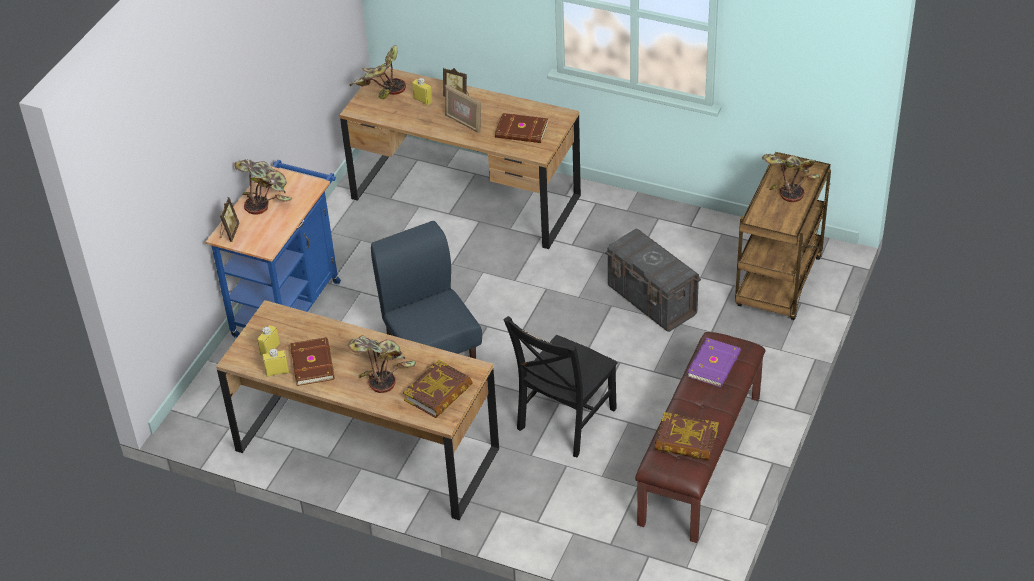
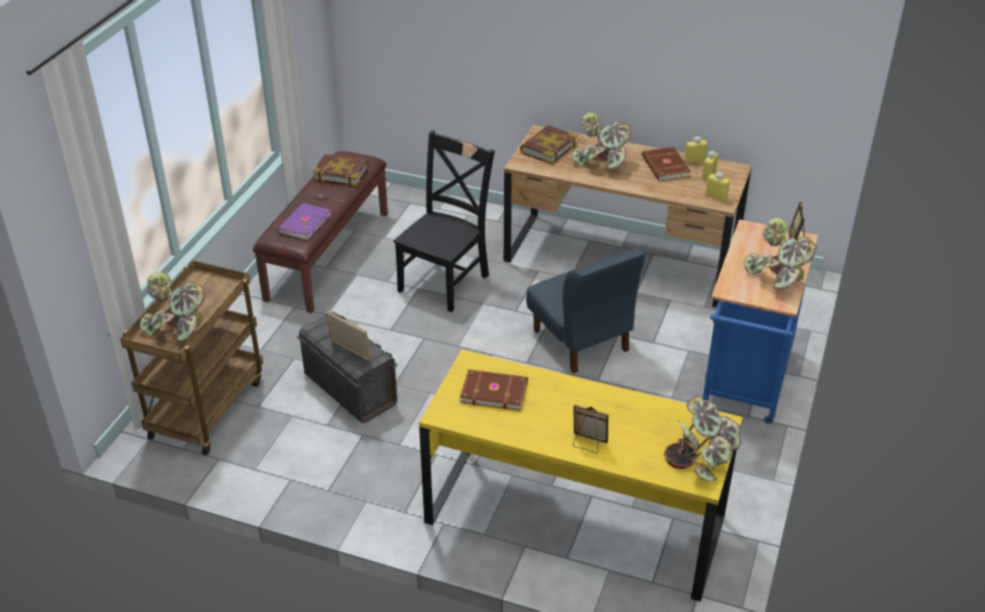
camera: 175 degrees right, 5 degrees down
brown desk [340,65,581,249] -> yellow desk [419,349,743,602]
yellow bottle [412,78,432,105] -> yellow bottle moved to [705,172,730,203]
picture frame [445,85,481,133] -> picture frame moved to [326,310,372,362]

